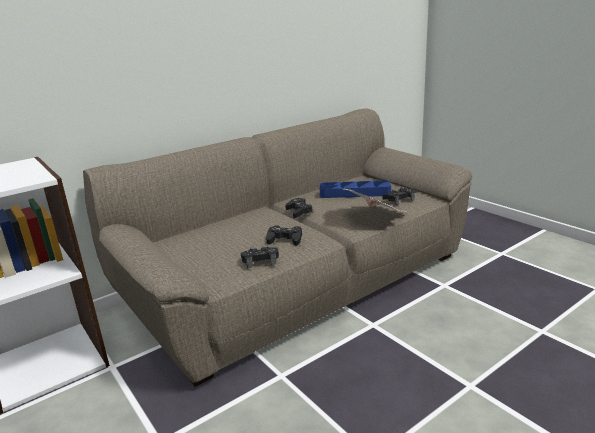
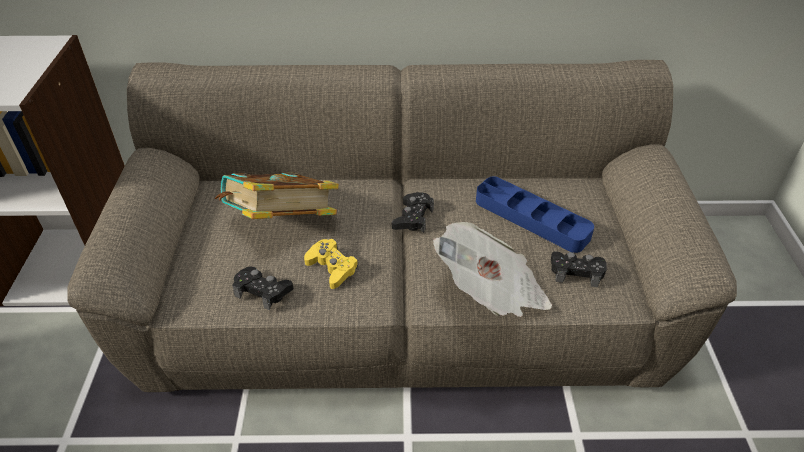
camera: 35 degrees right, 20 degrees up
black game controller [266,225,302,246] -> yellow game controller [304,239,359,289]
none -> book [215,173,339,219]

